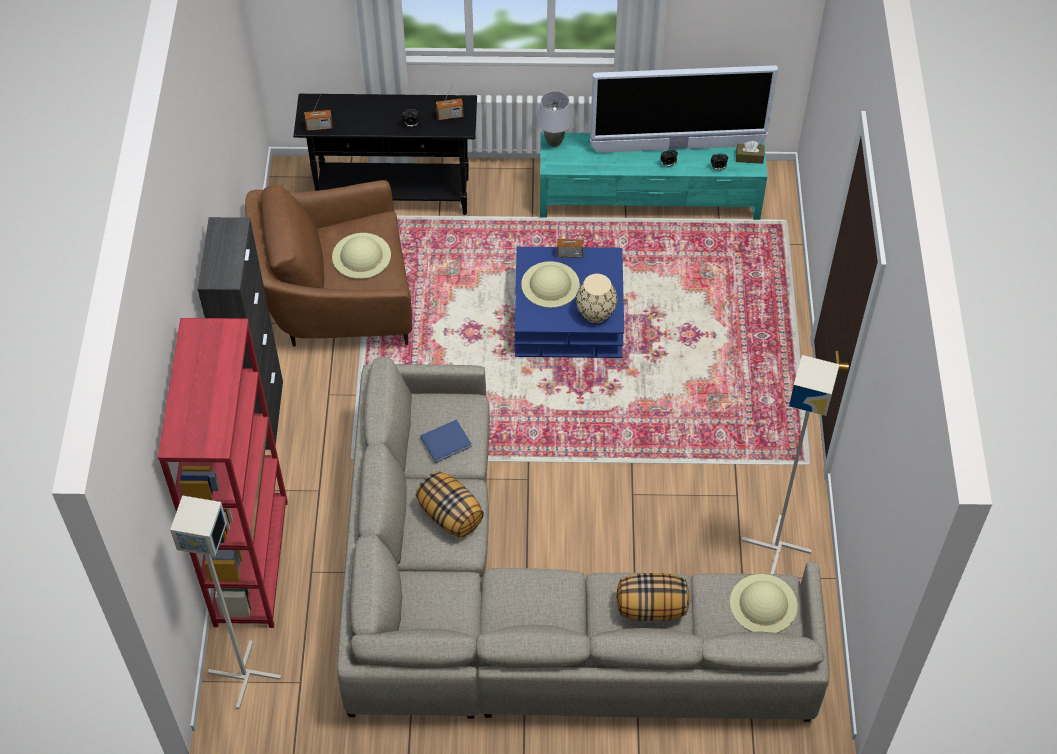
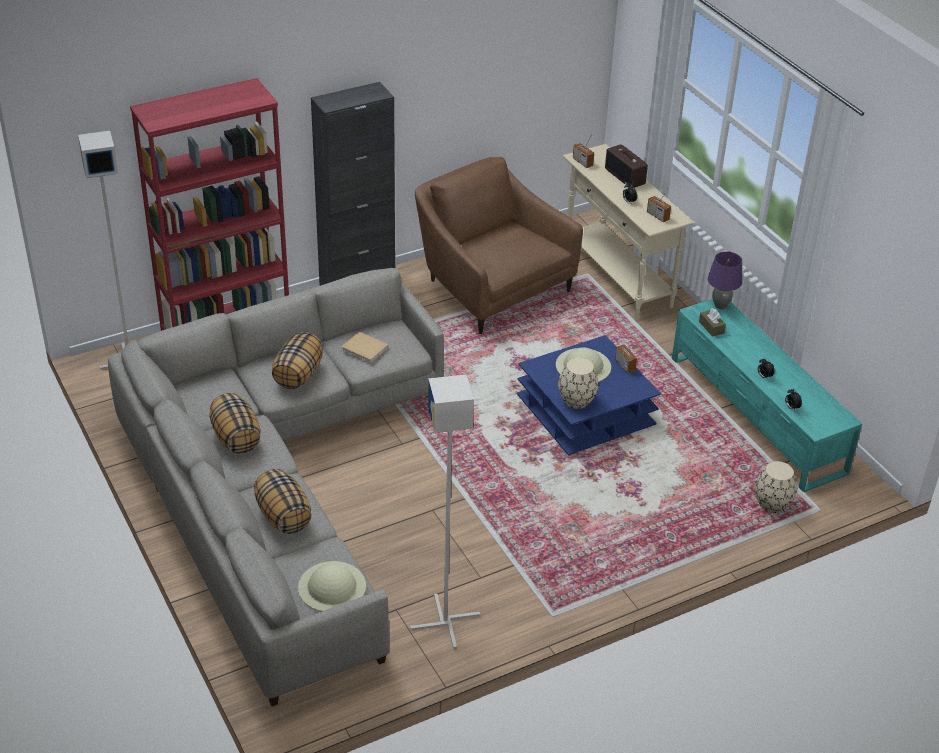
camera: 60 degrees right, 15 degrees down
black console table [293,94,477,215] -> beige console table [563,144,694,319]
beige hat [332,233,391,279] -> none
blue book [420,419,472,463] -> beige book [341,332,388,363]
grey table lamp [537,91,573,147] -> purple table lamp [708,251,742,309]
television [590,65,778,153] -> none
brown tissue box [736,141,764,164] -> brown tissue box moved to [699,308,726,337]
none -> pillow [209,393,261,454]
none -> radio [605,144,648,188]
none -> beige vase [755,461,797,513]

